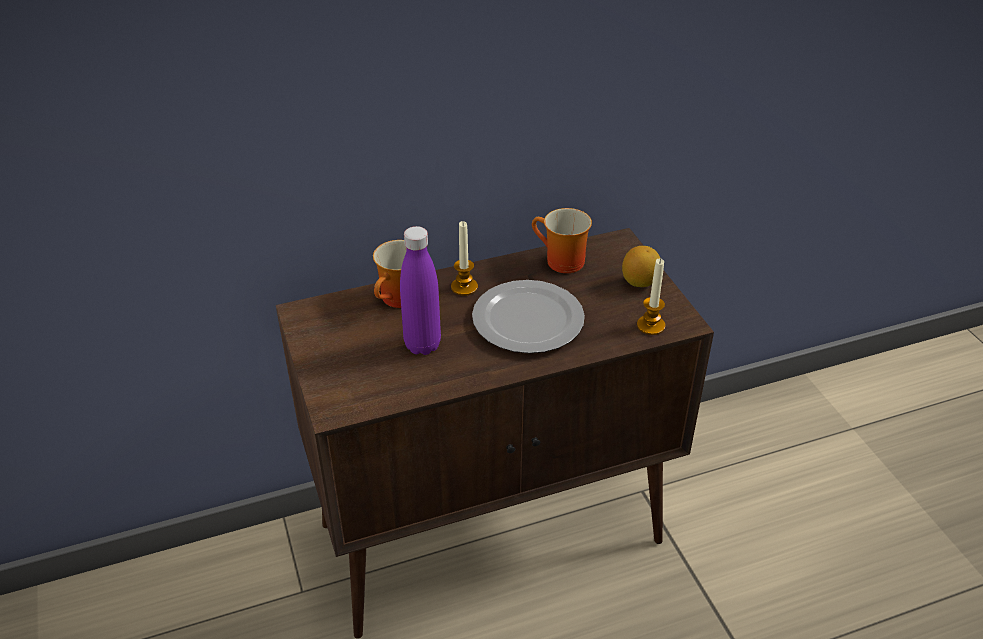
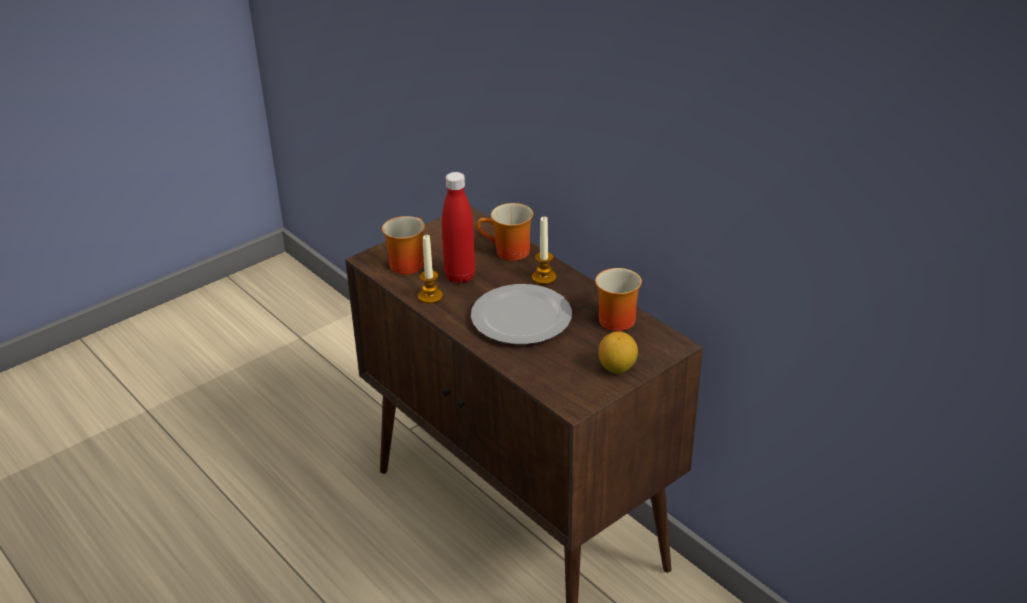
camera: 70 degrees right, 5 degrees down
purple bottle [400,226,441,355] -> red bottle [442,172,475,284]
candle [637,258,665,335] -> candle moved to [418,235,443,303]
none -> mug [382,216,425,275]

